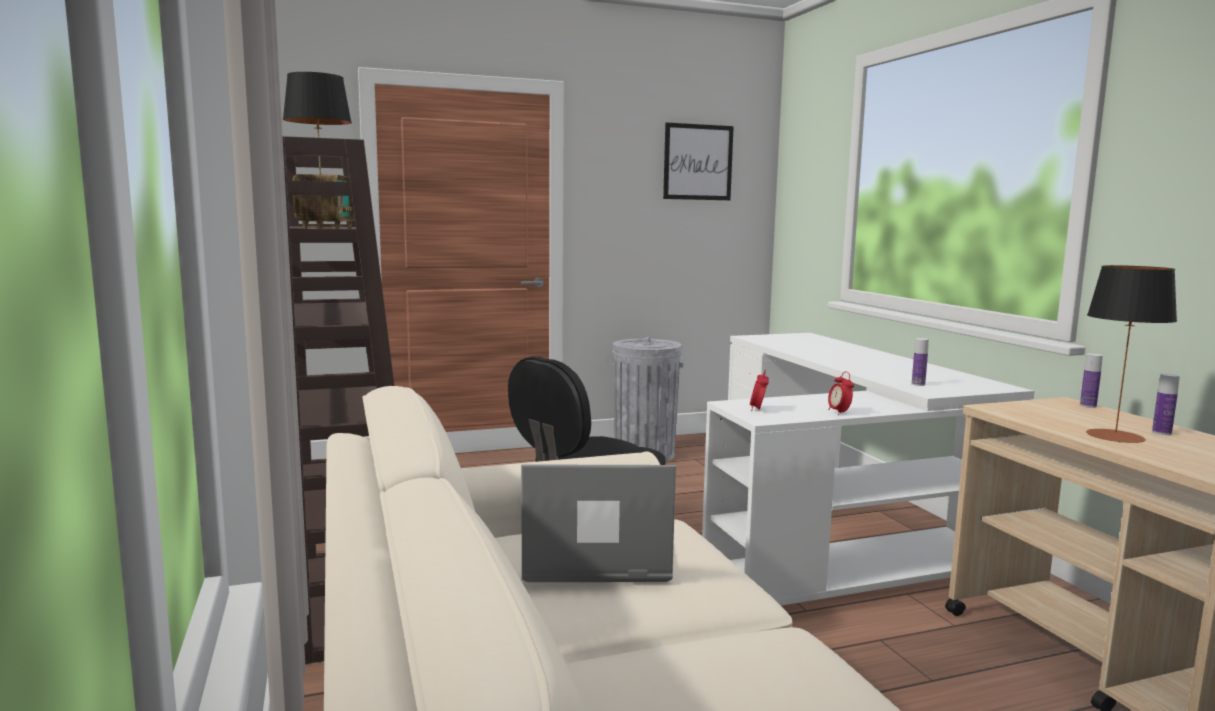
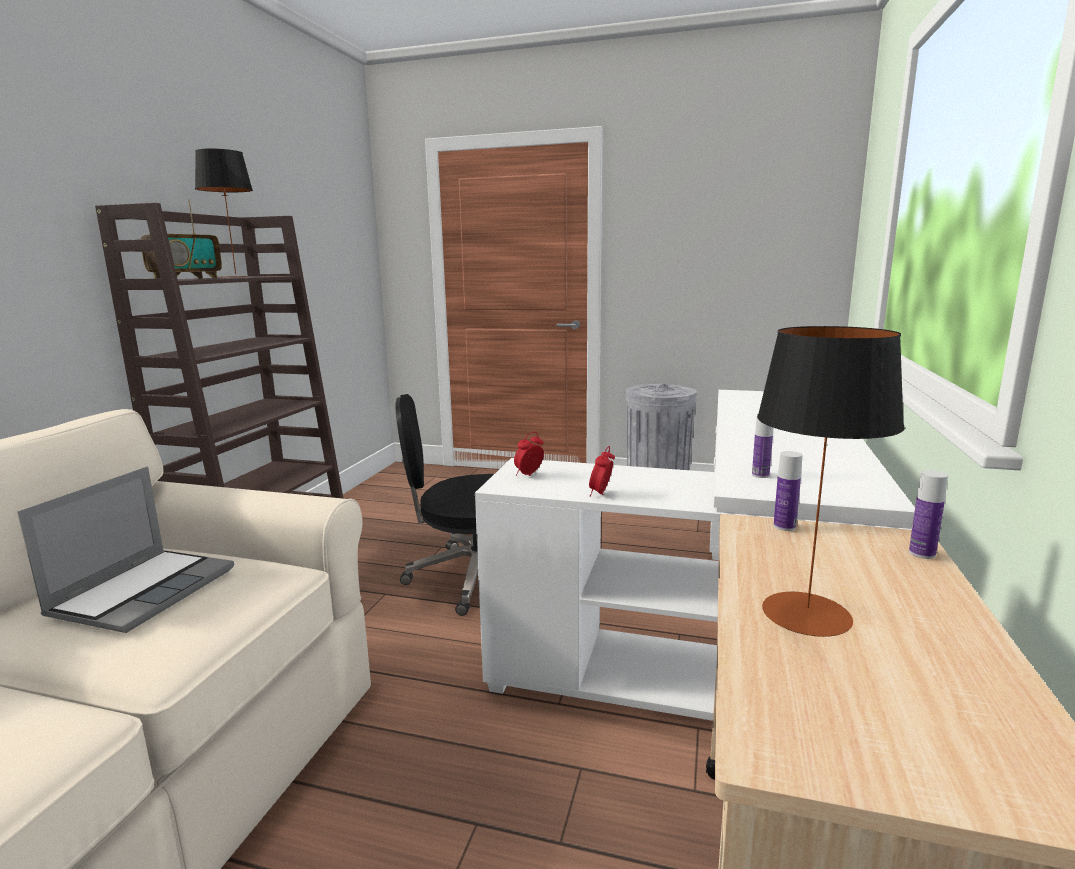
camera: 35 degrees right, 5 degrees up
laptop [521,464,676,582] -> laptop turned 75 degrees clockwise [17,466,234,633]
picture [663,123,734,200] -> none
bottle [1152,373,1180,435] -> bottle moved to [774,451,803,531]

